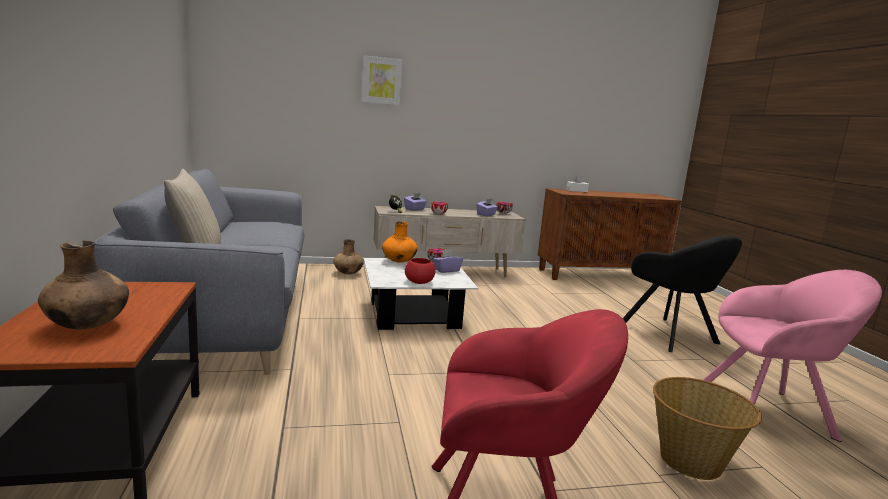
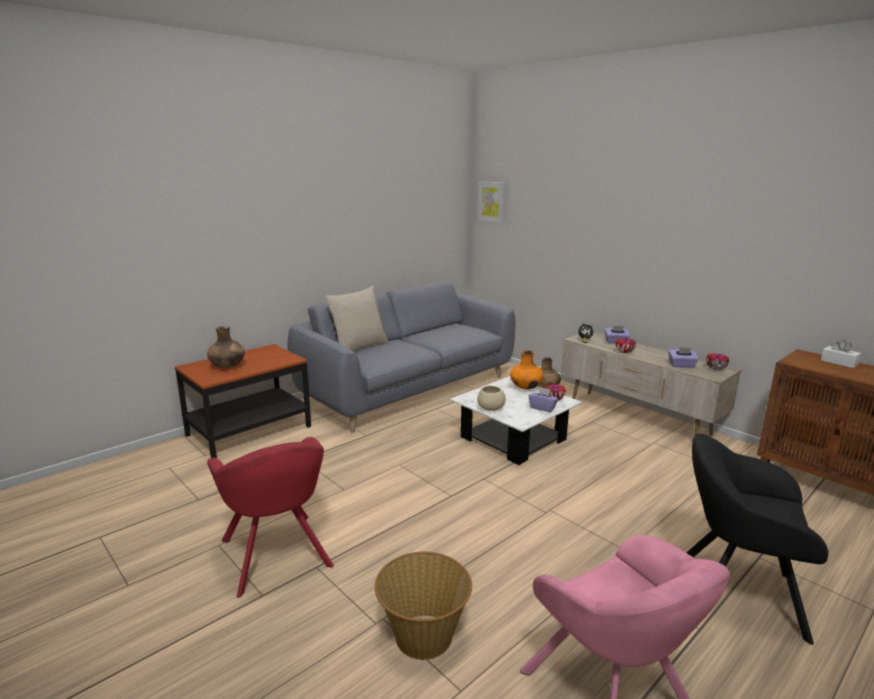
camera: 60 degrees right, 5 degrees up
picture [362,55,403,105] -> picture moved to [477,181,506,223]
red bowl [405,258,436,284] -> beige bowl [477,386,506,411]
black armchair [623,236,742,352] -> black armchair turned 75 degrees clockwise [686,434,828,645]

